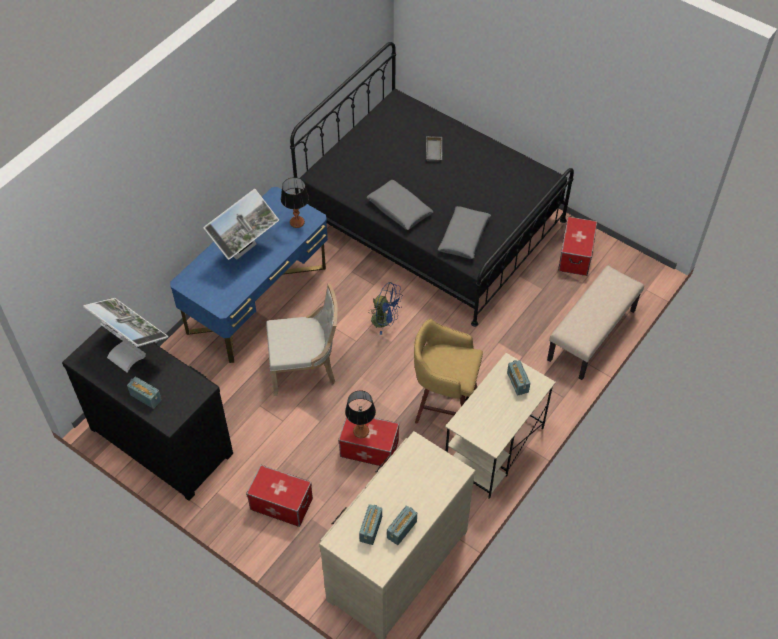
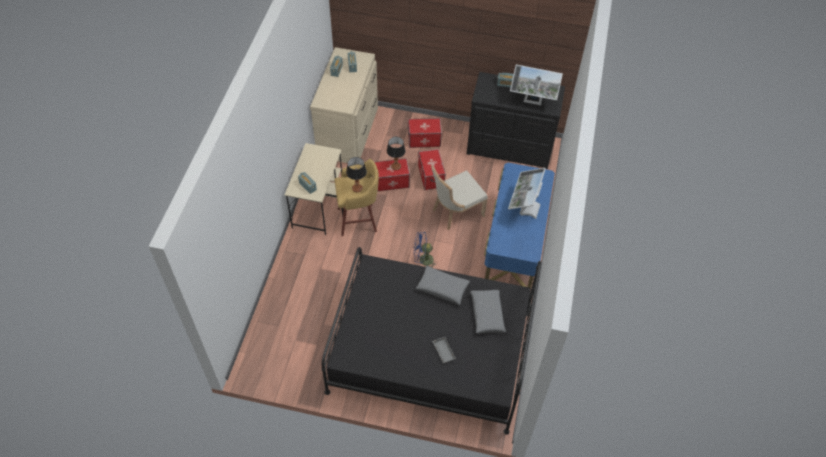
camera: 155 degrees right, 0 degrees up
table lamp [281,177,309,228] -> table lamp moved to [346,157,367,193]
grey pillow [438,206,491,259] -> grey pillow moved to [471,290,506,333]
beige bench [547,265,644,380] -> none
storage box [558,216,597,276] -> storage box moved to [418,149,446,190]

